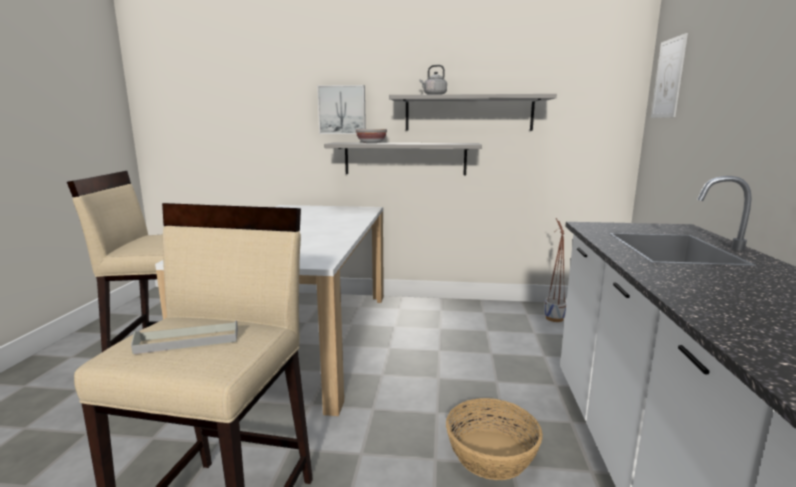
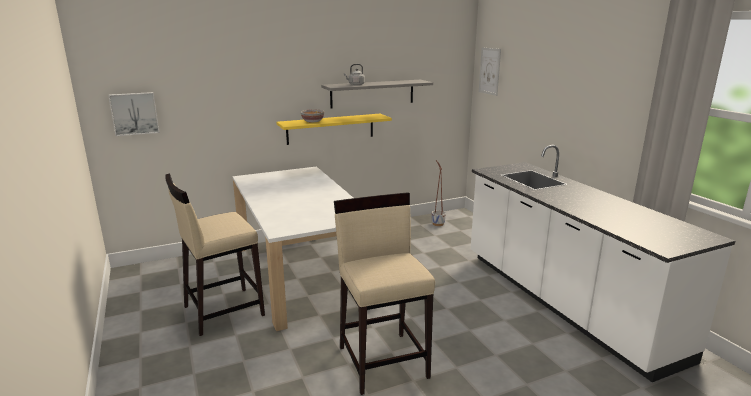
camera: 30 degrees left, 5 degrees up
grey tray [131,321,238,354] -> none
picture [317,85,366,134] -> picture moved to [108,92,159,136]
grey shelf [324,142,482,175] -> yellow shelf [276,114,392,145]
basket [446,398,543,480] -> none

